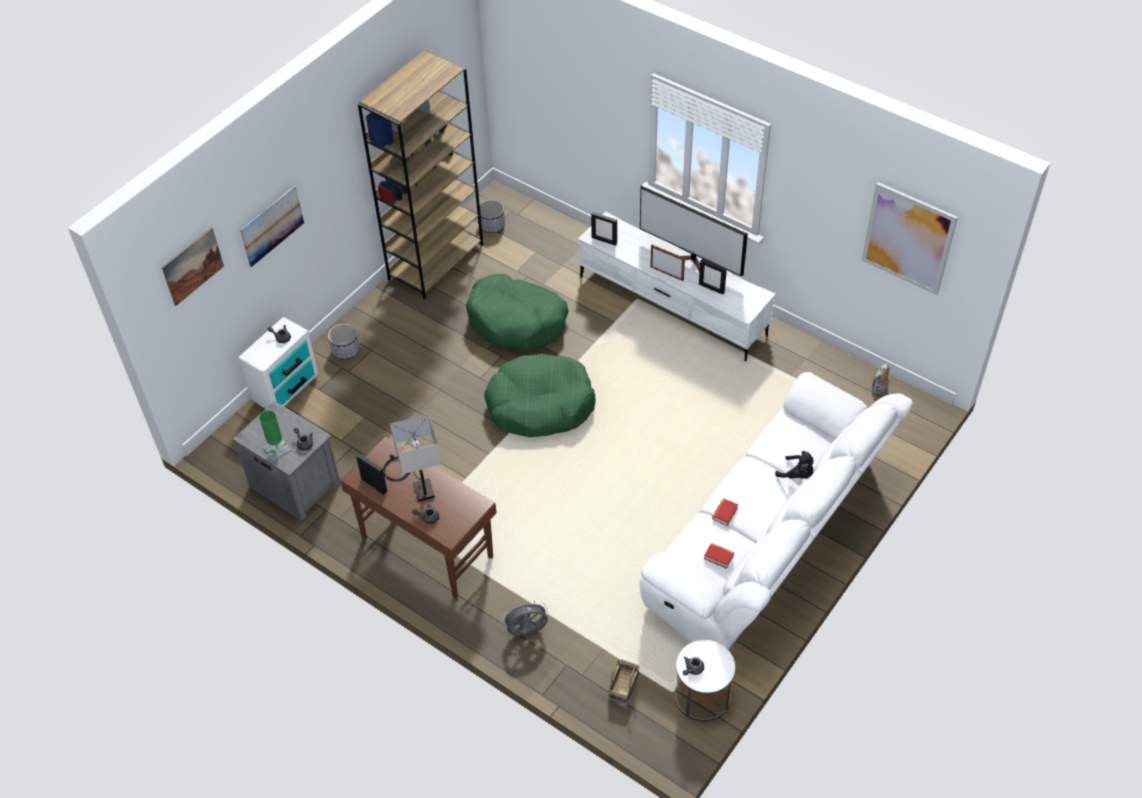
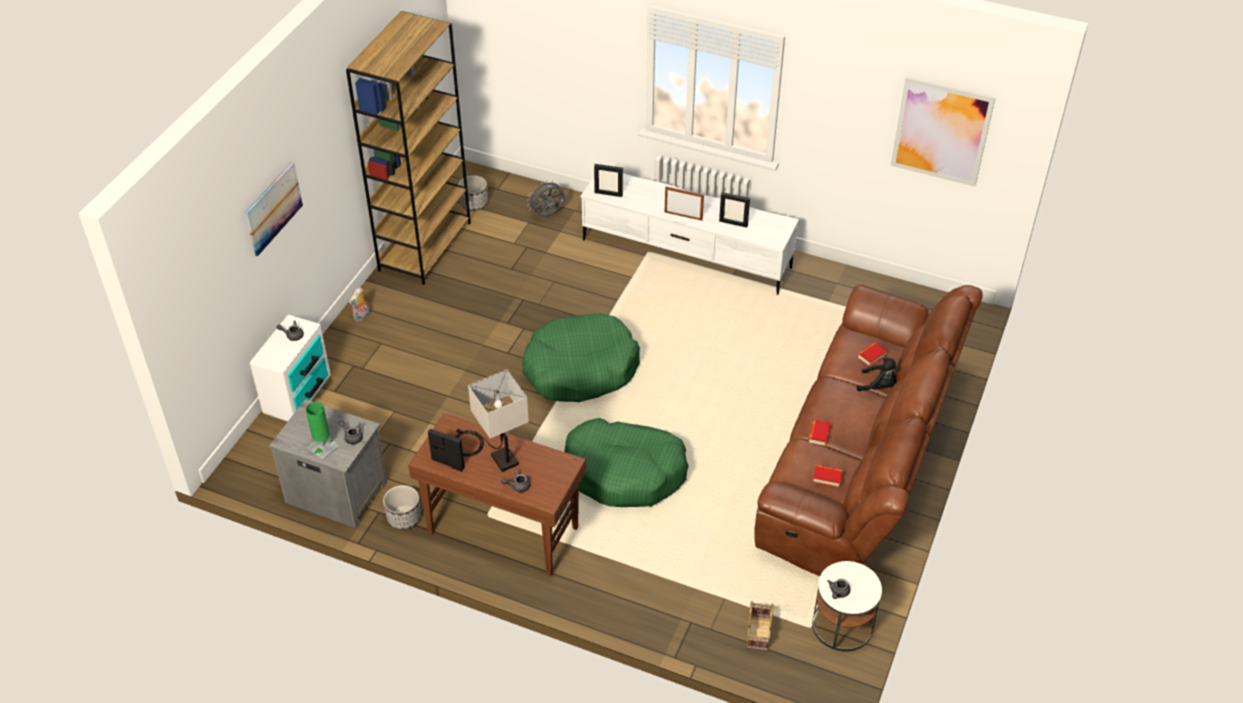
camera: 15 degrees left, 5 degrees down
picture [161,227,224,306] -> none
planter [328,324,359,360] -> planter moved to [383,485,421,530]
green dog bed [466,274,568,351] -> green dog bed moved to [564,418,689,507]
grey fan [501,601,548,636] -> grey fan moved to [527,180,565,217]
television [640,186,748,276] -> none
white sofa [640,372,913,650] -> brown sofa [754,285,983,576]
plush toy [872,364,889,394] -> plush toy moved to [349,287,370,322]
none -> book [857,342,887,367]

